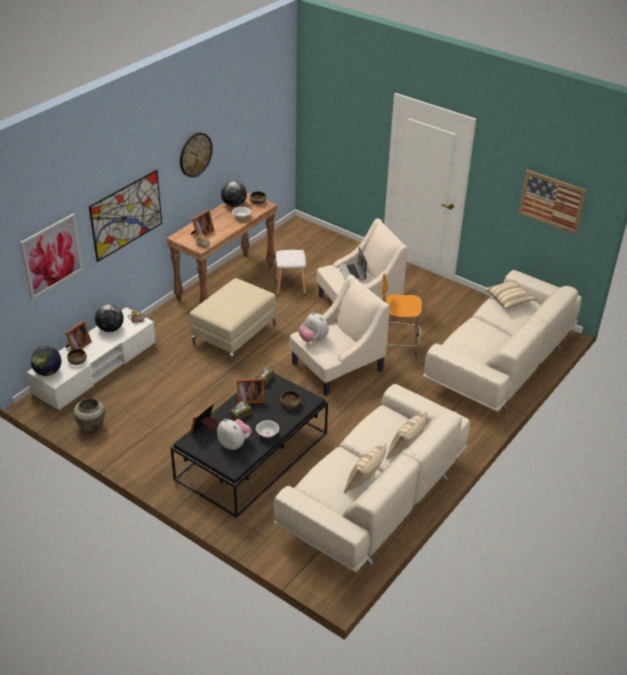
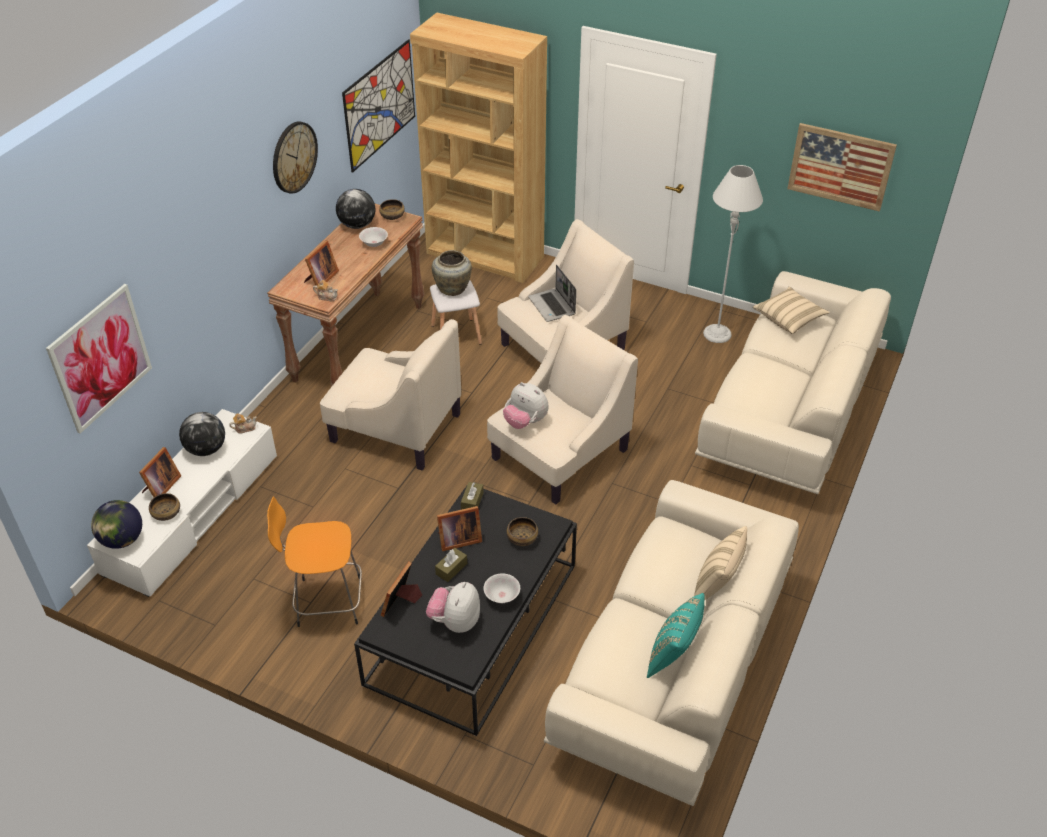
camera: 10 degrees left, 5 degrees up
beige vase [73,398,105,433] -> beige vase moved to [432,250,472,296]
picture [89,170,162,262] -> picture moved to [342,39,415,173]
beige ottoman [190,278,276,364] -> beige armchair [320,319,461,471]
plush toy [217,419,252,450] -> plush toy turned 105 degrees counterclockwise [426,582,480,633]
beige pillow [344,444,387,493] -> turquoise pillow [647,593,705,678]
orange stool [382,272,422,357] -> orange stool moved to [267,497,362,627]
none -> brown bookcase [410,13,547,283]
none -> grey floor lamp [703,165,763,343]

